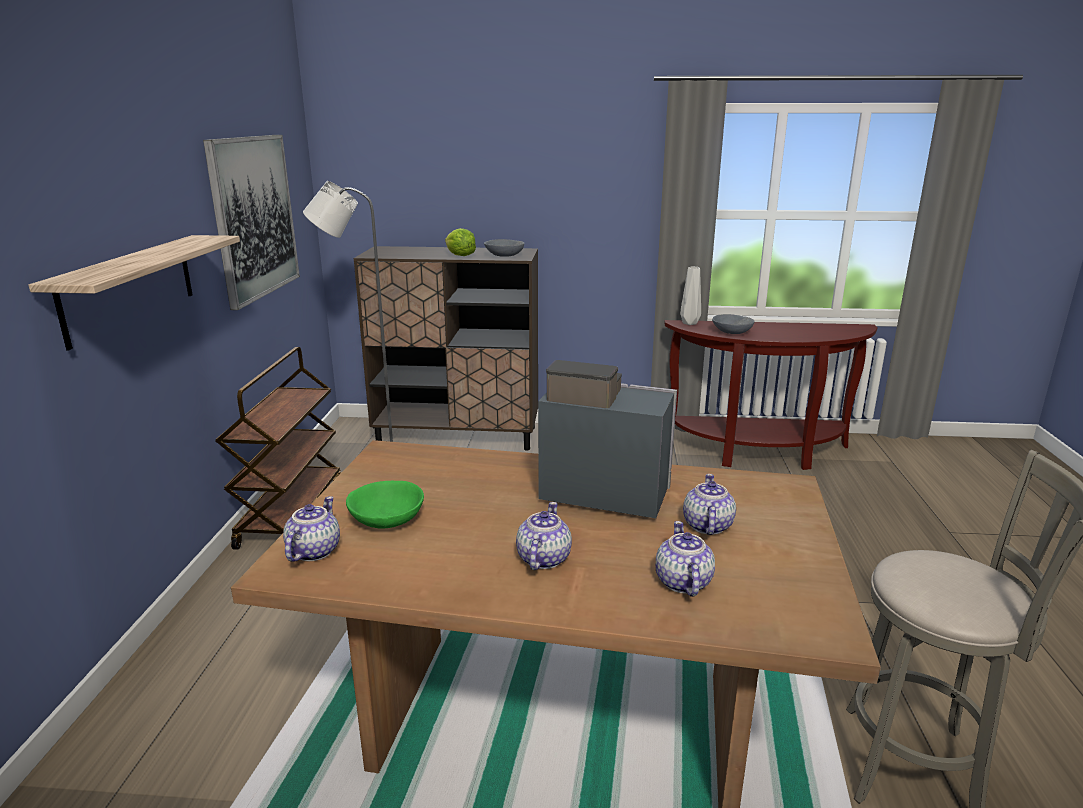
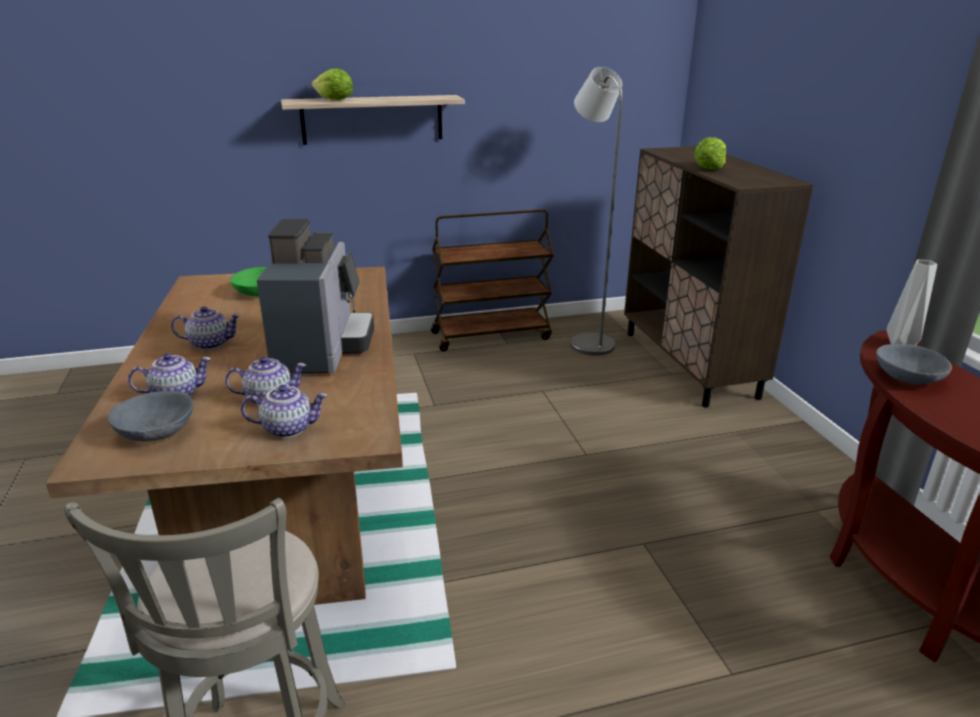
camera: 70 degrees right, 5 degrees up
picture [203,135,300,310] -> none
teapot [283,496,340,562] -> teapot moved to [241,385,328,438]
grey bowl [484,239,524,257] -> grey bowl moved to [108,391,193,442]
none -> lettuce [312,69,353,100]

